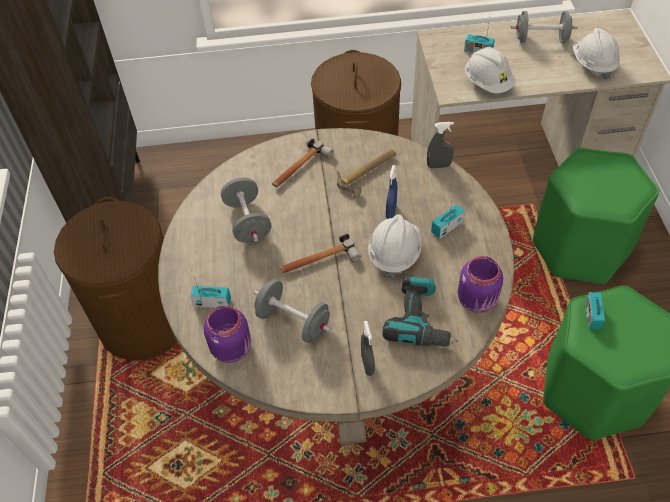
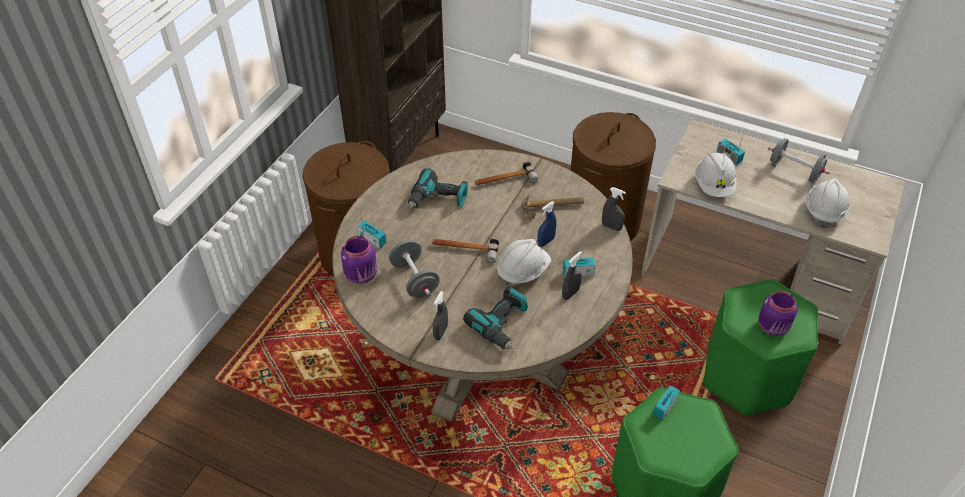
camera: 30 degrees right, 5 degrees down
grey dumbbell [221,178,271,243] -> power drill [408,168,468,209]
purple jar [458,256,503,313] -> purple jar moved to [758,291,798,336]
none -> grey spray bottle [562,251,582,300]

